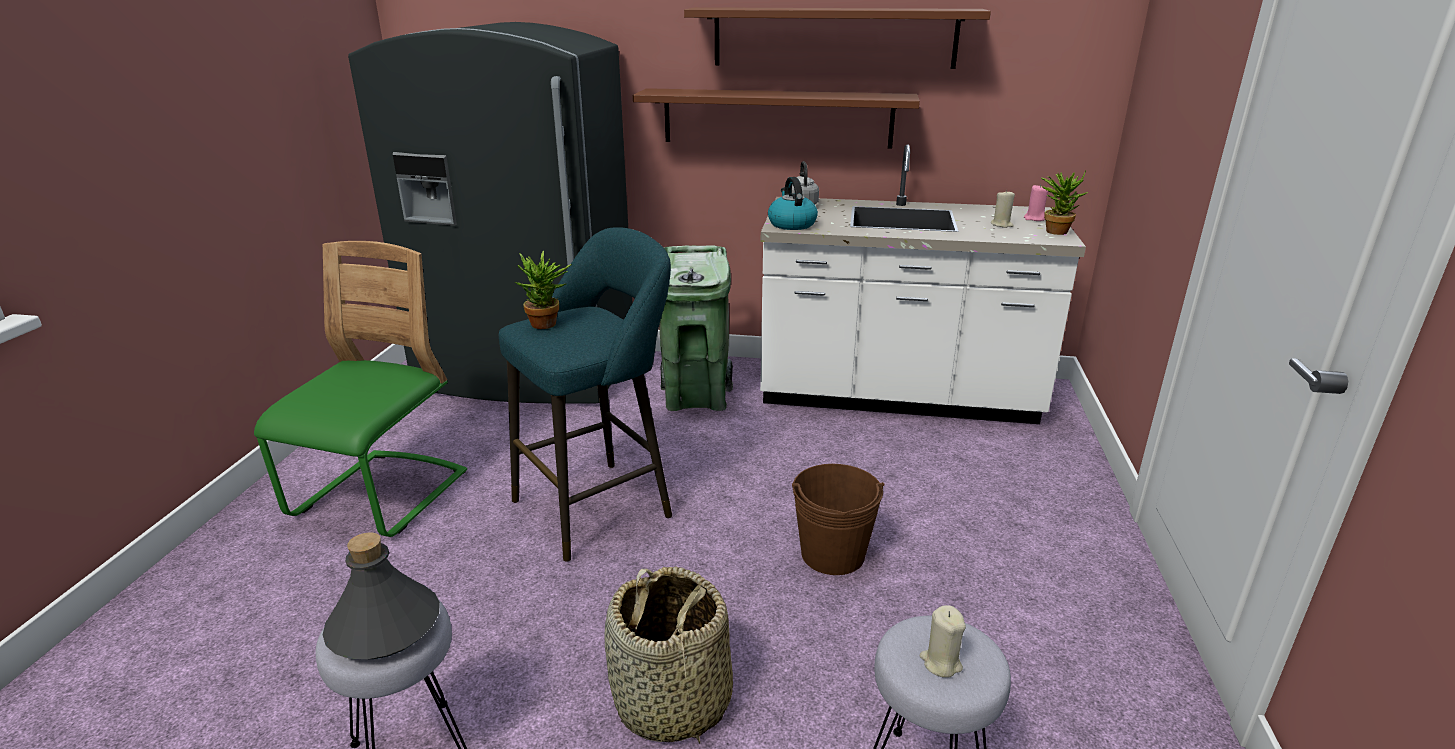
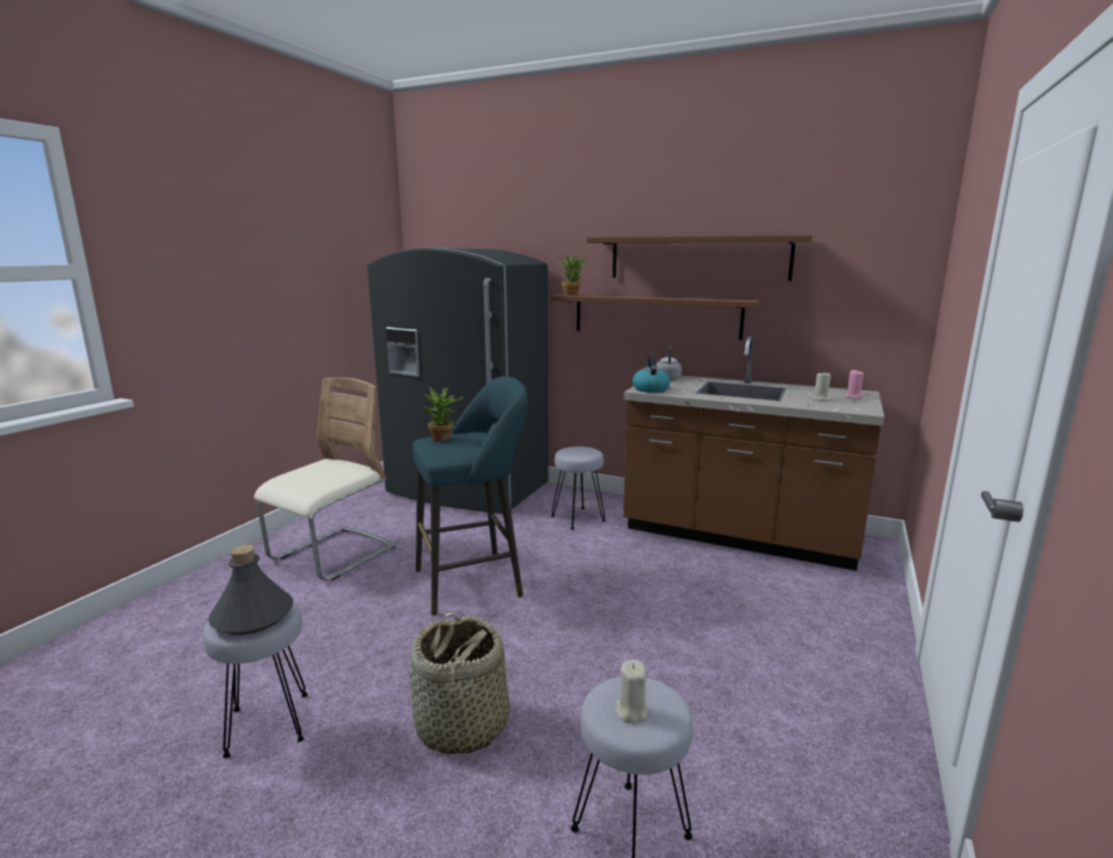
camera: 15 degrees right, 10 degrees down
green chair [254,241,467,537] -> beige chair [254,377,396,581]
green trash can [659,245,733,411] -> grey stool [551,447,606,530]
white counter [760,145,1086,424] -> brown counter [623,336,884,571]
brown bucket [792,464,884,575] -> none
potted plant [1041,170,1088,235] -> potted plant moved to [558,254,585,295]

